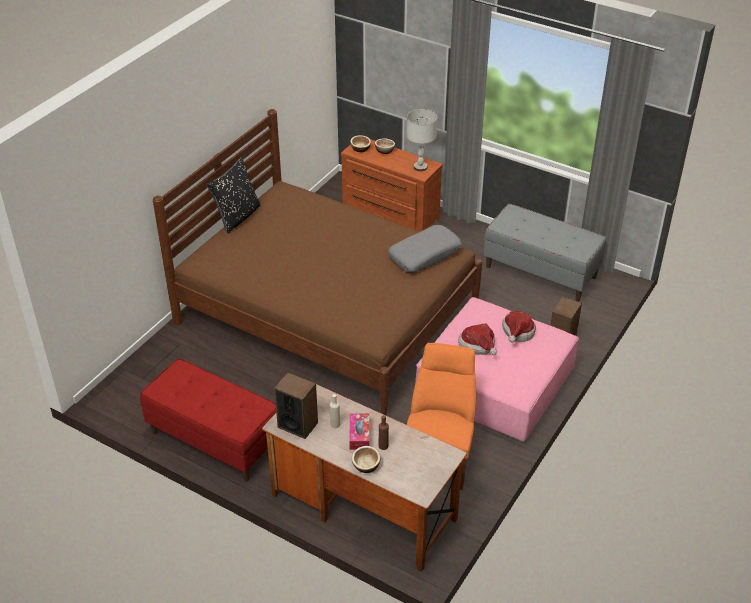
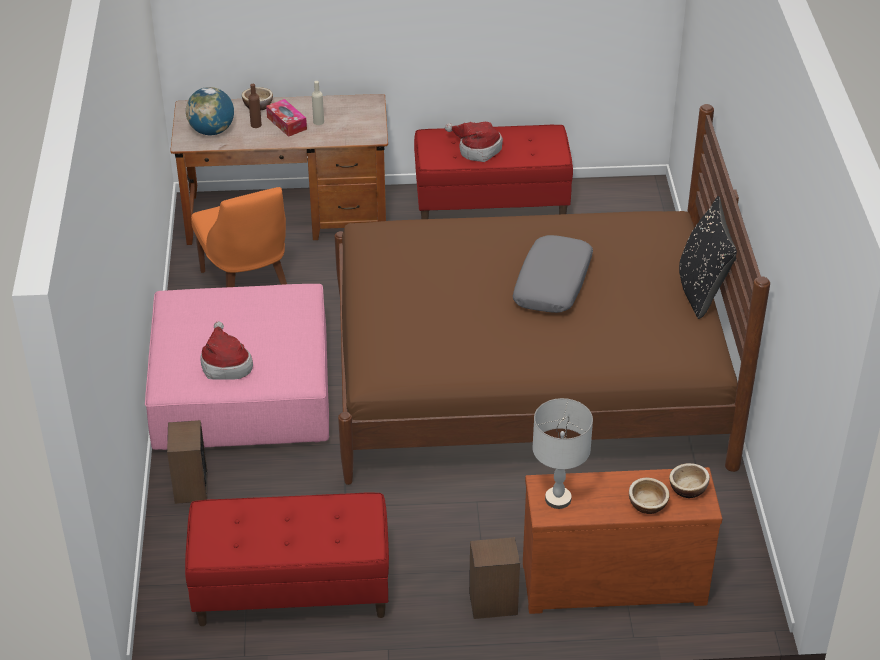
camera: 145 degrees right, 0 degrees up
speaker [274,372,318,439] -> speaker moved to [469,537,520,619]
grey pillow [388,225,462,272] -> grey pillow moved to [513,235,593,313]
hat [458,324,497,355] -> hat moved to [445,122,503,162]
grey bench [484,204,606,301] -> red bench [185,493,389,626]
none -> globe [186,87,234,135]

